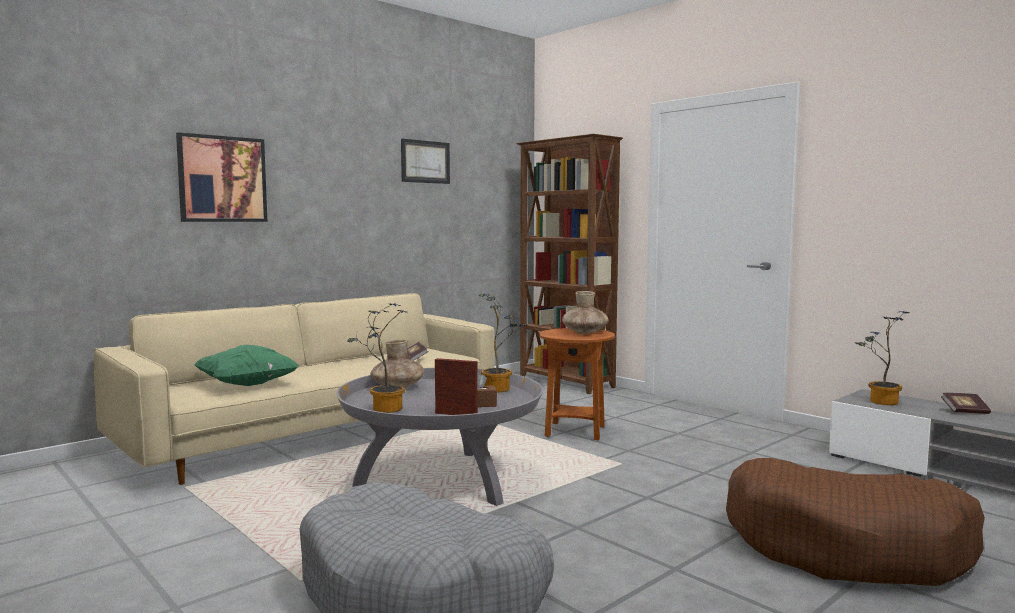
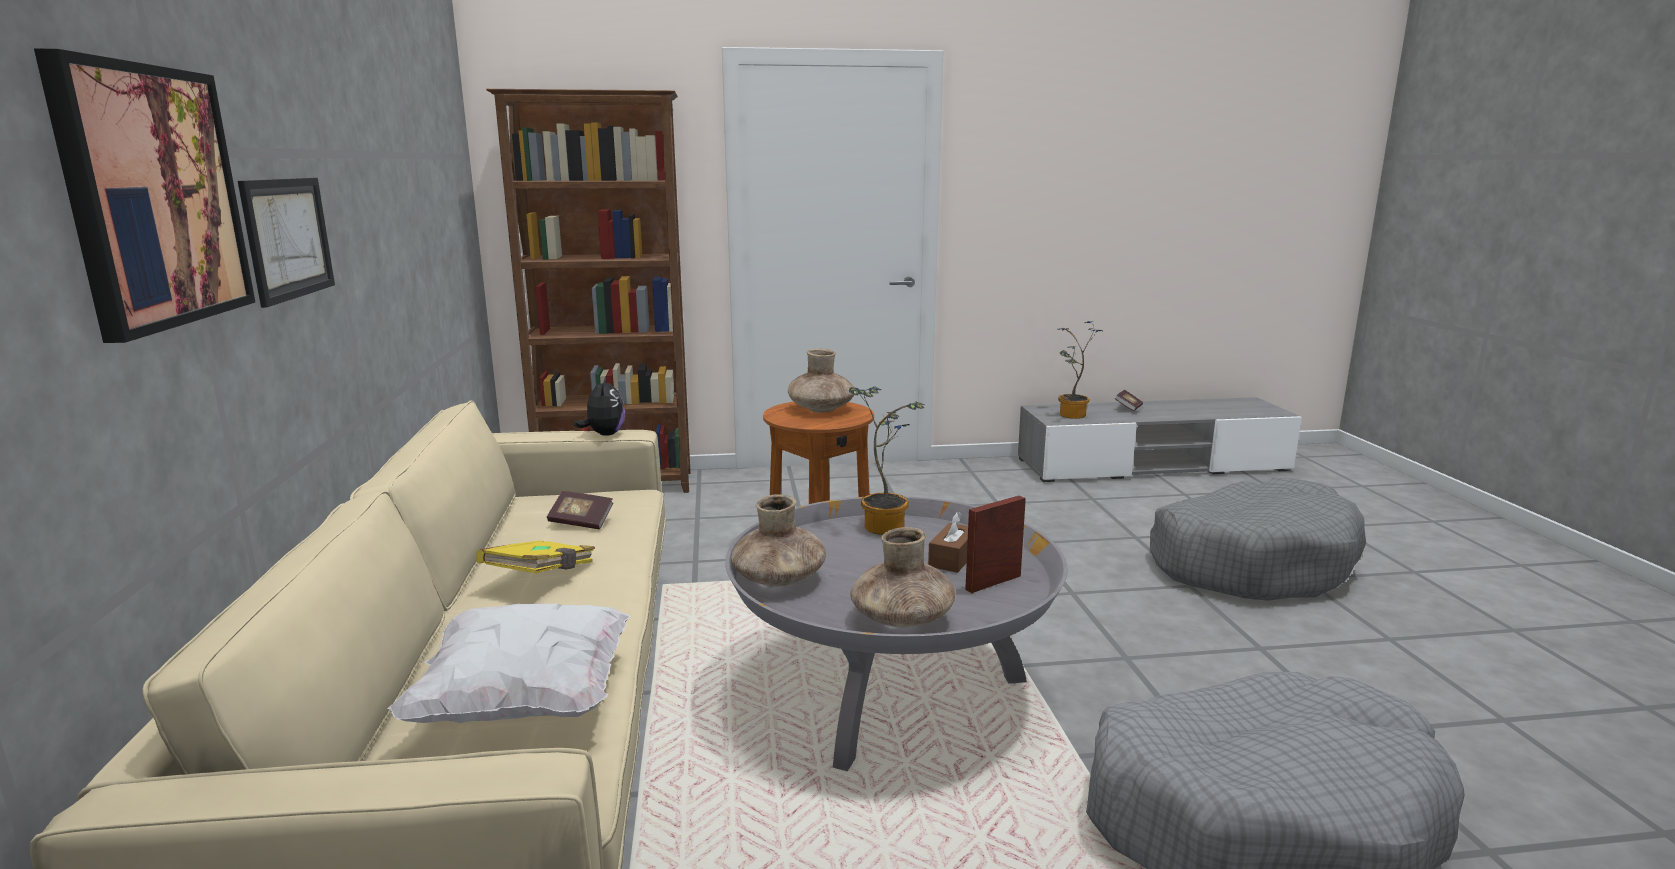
camera: 55 degrees left, 10 degrees up
green pillow [195,345,299,386] -> white pillow [387,604,630,723]
potted plant [347,303,407,413] -> brown vase [850,527,955,628]
picture [401,139,450,184] -> picture moved to [238,178,335,308]
brown dog bed [726,458,985,586] -> grey dog bed [1150,478,1366,601]
none -> yellow book [476,541,595,574]
none -> plush toy [574,377,625,436]

